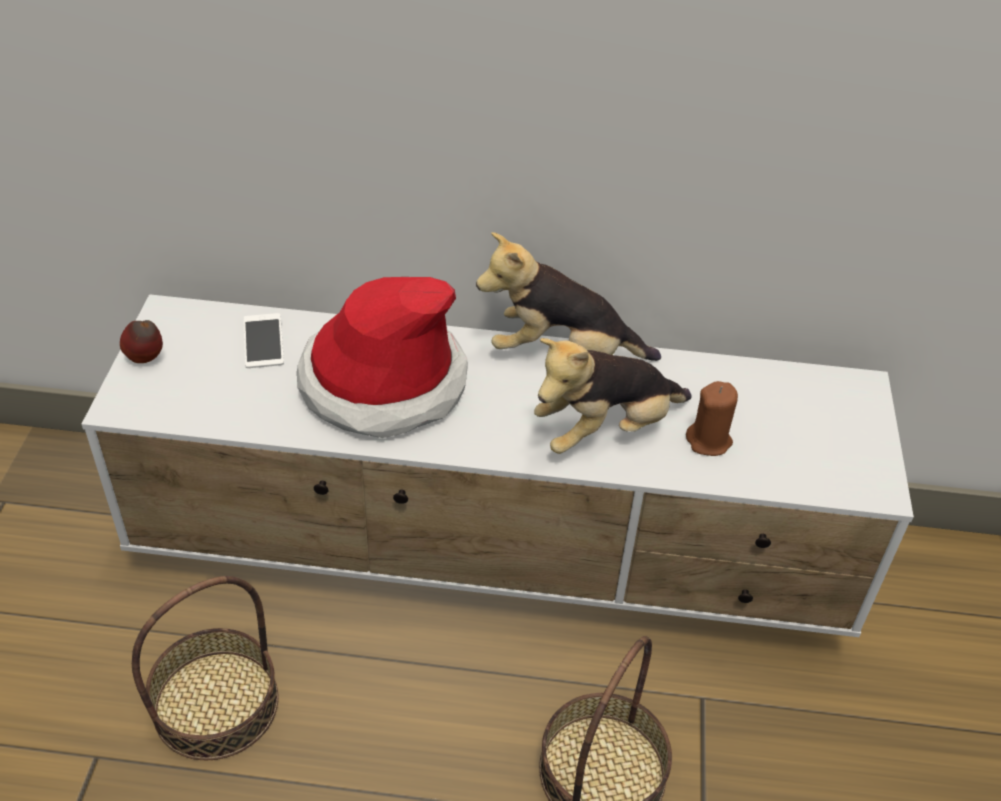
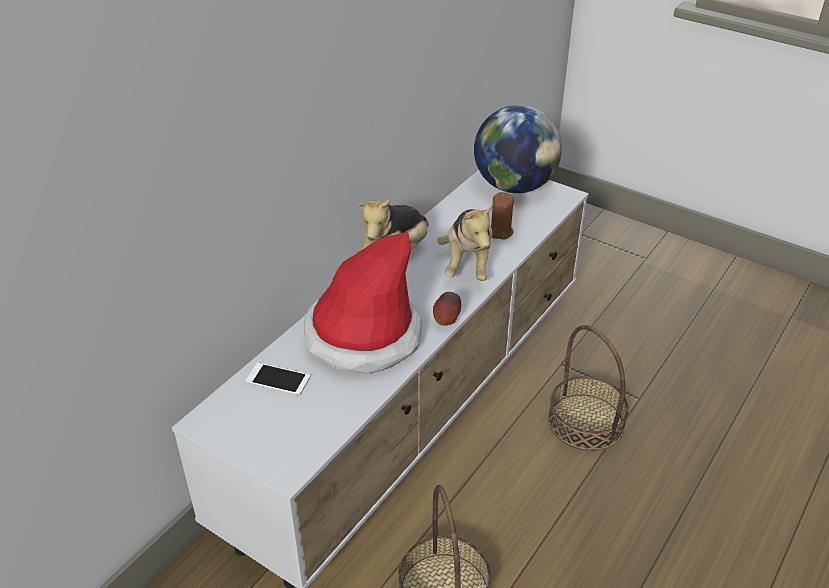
camera: 60 degrees left, 5 degrees down
apple [120,320,163,363] -> apple moved to [433,292,461,326]
none -> globe [474,105,562,193]

